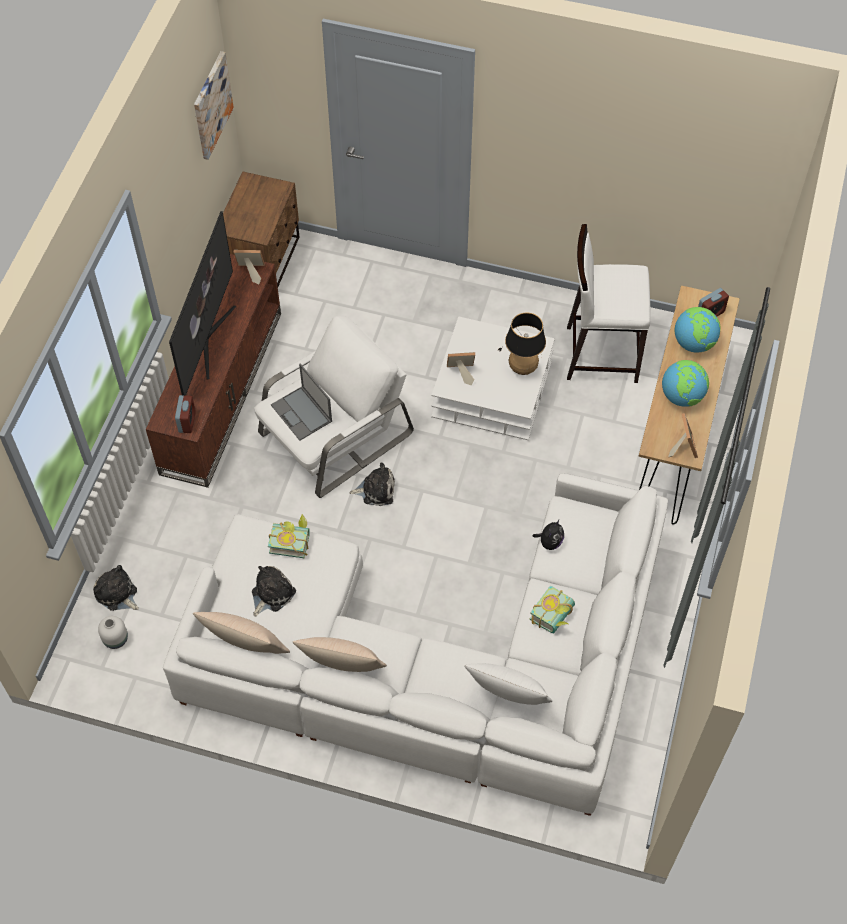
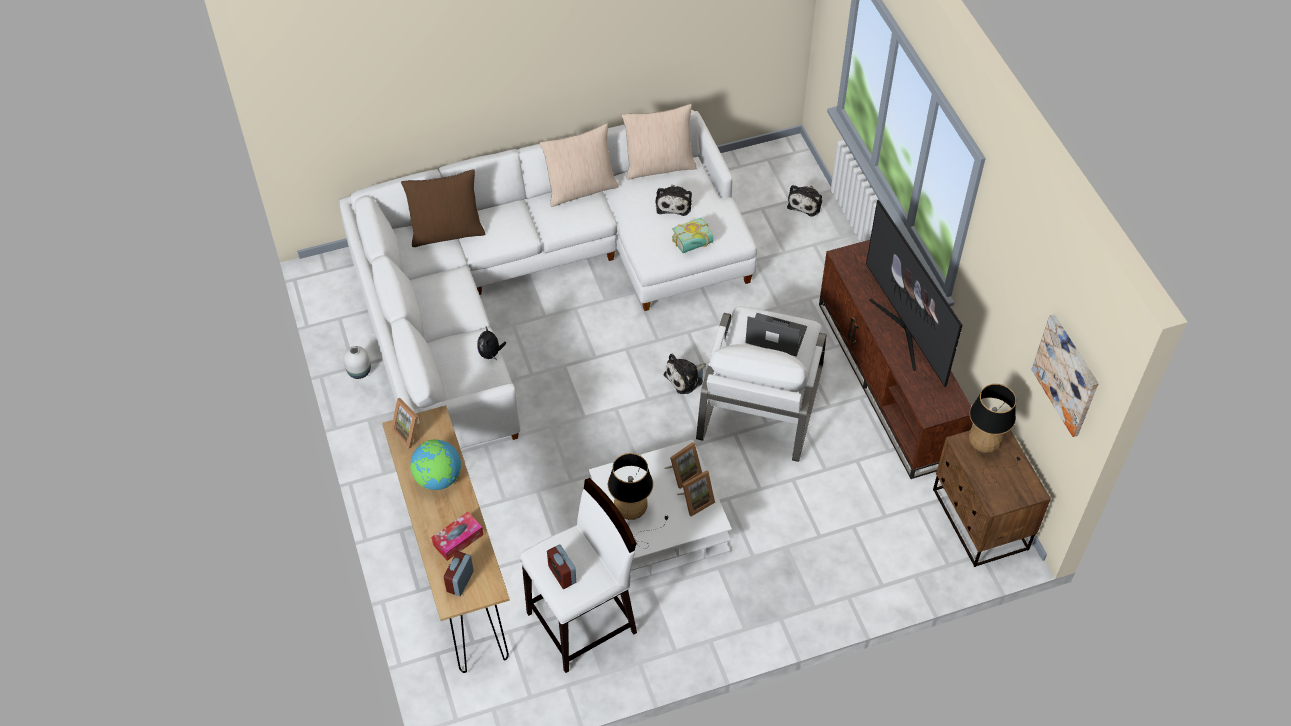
camera: 145 degrees right, 5 degrees down
plush toy [93,565,139,611] -> plush toy turned 105 degrees clockwise [787,185,822,216]
white vase [98,616,128,649] -> white vase moved to [343,346,371,379]
alarm clock [175,395,196,433] -> alarm clock moved to [547,545,576,589]
picture frame [234,250,265,284] -> picture frame moved to [677,470,715,517]
white pillow [464,663,552,705] -> brown pillow [401,169,485,247]
book [530,585,575,633] -> none
globe [675,307,721,353] -> tissue box [431,512,483,561]
none -> table lamp [969,384,1021,482]

